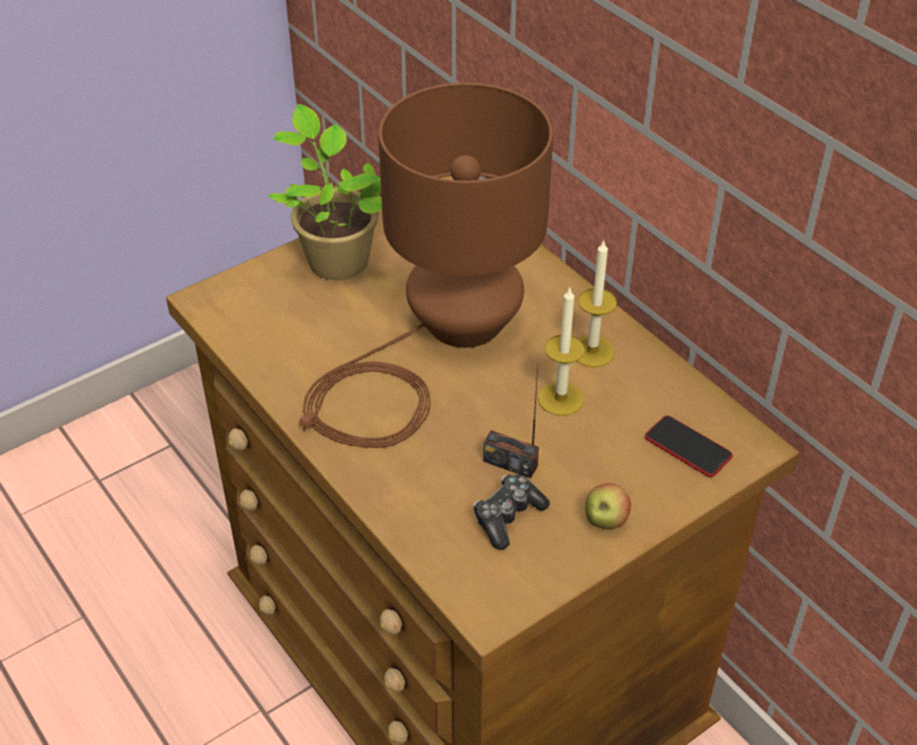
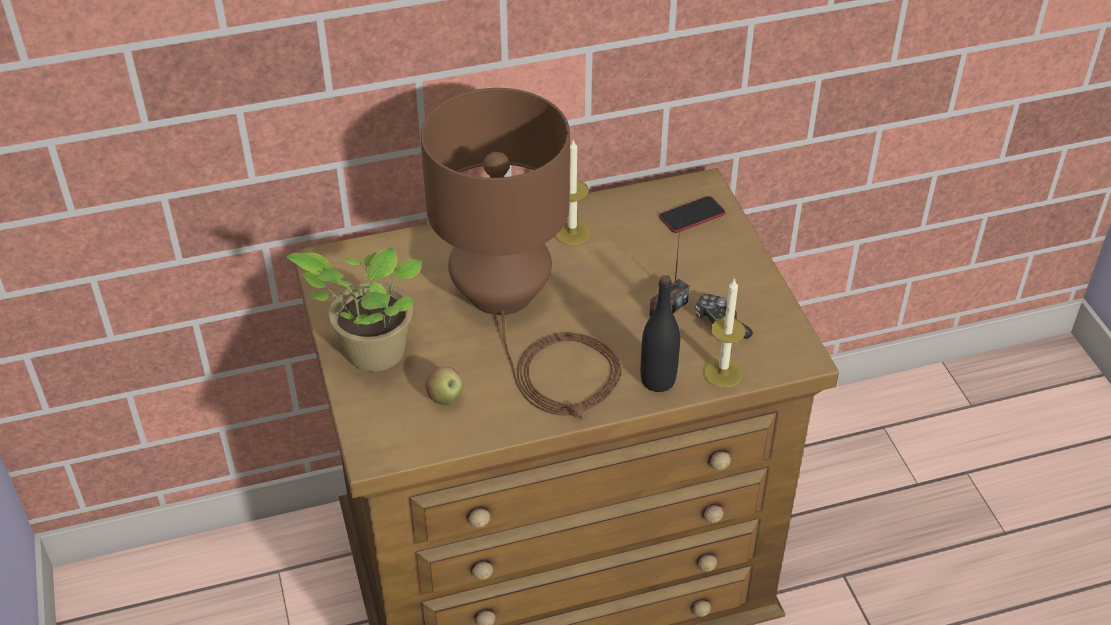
camera: 70 degrees left, 0 degrees up
candle [538,288,585,416] -> candle moved to [703,278,746,388]
apple [585,483,631,529] -> apple moved to [425,366,463,405]
none -> black bottle [641,275,680,392]

